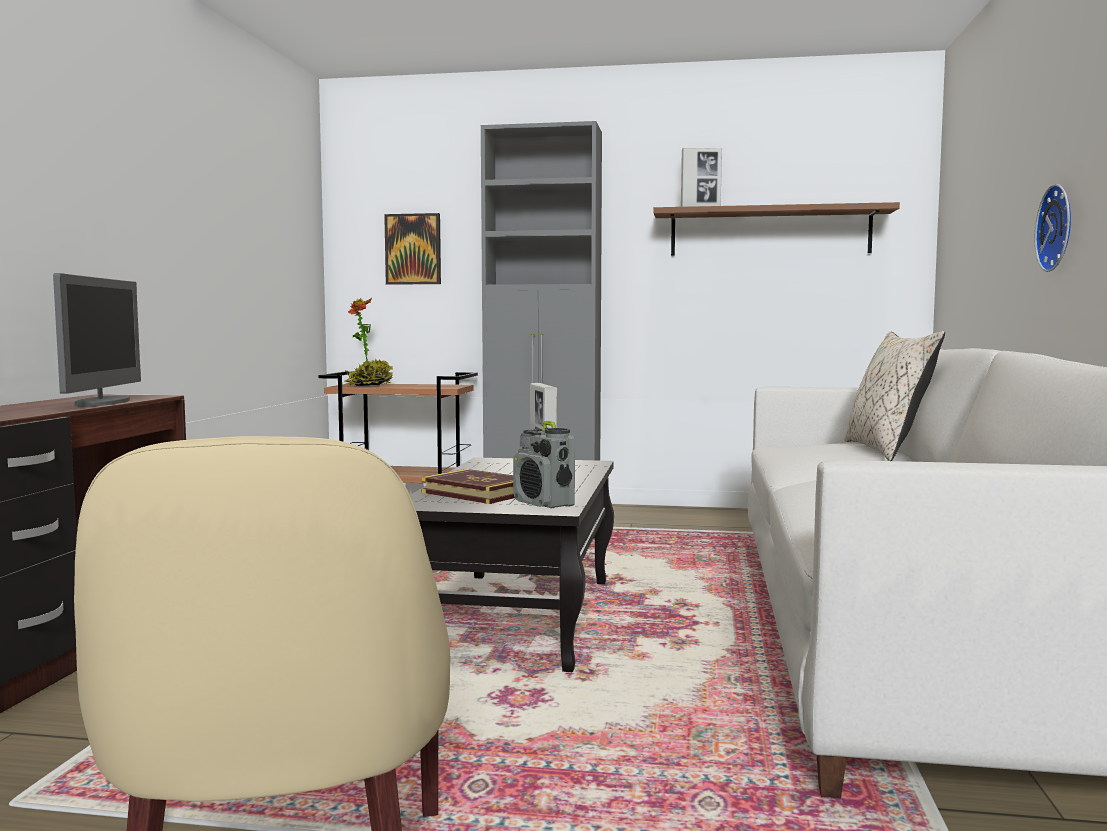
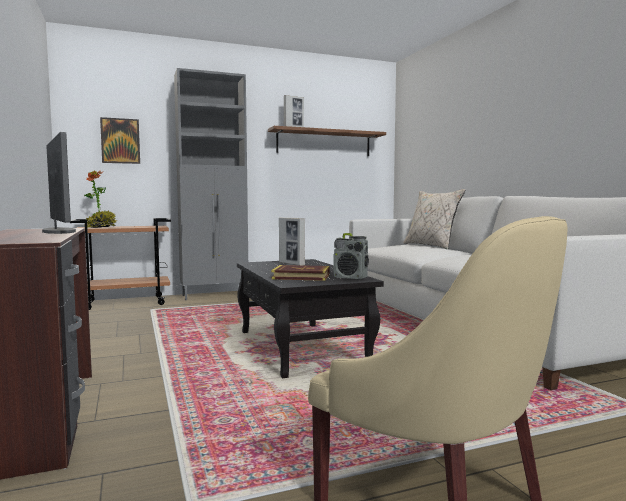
camera: 30 degrees left, 0 degrees up
wall clock [1035,184,1071,272] -> none

